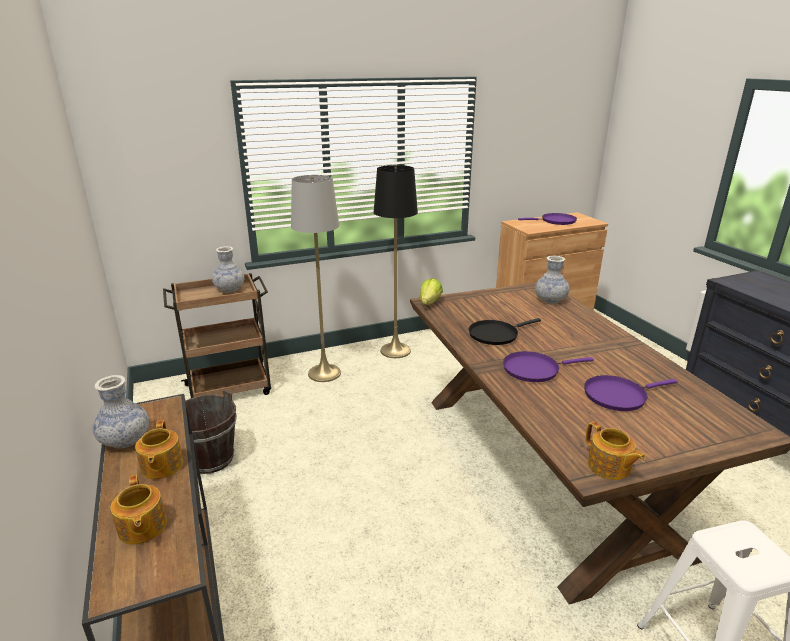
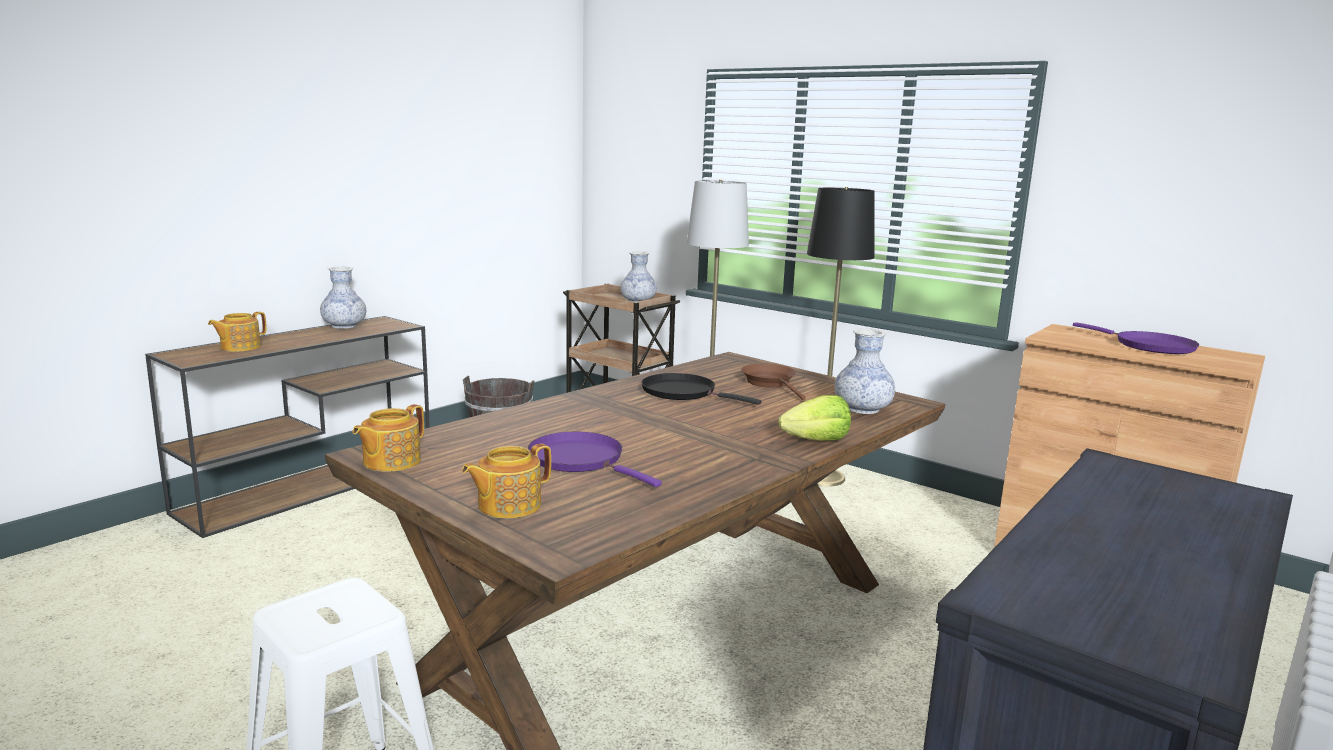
camera: 60 degrees right, 10 degrees down
teapot [135,420,184,479] -> teapot moved to [462,444,551,518]
lettuce [420,278,443,305] -> lettuce moved to [778,395,851,441]
purple frying pan [503,351,594,382] -> none
none -> brown frying pan [741,364,806,400]

